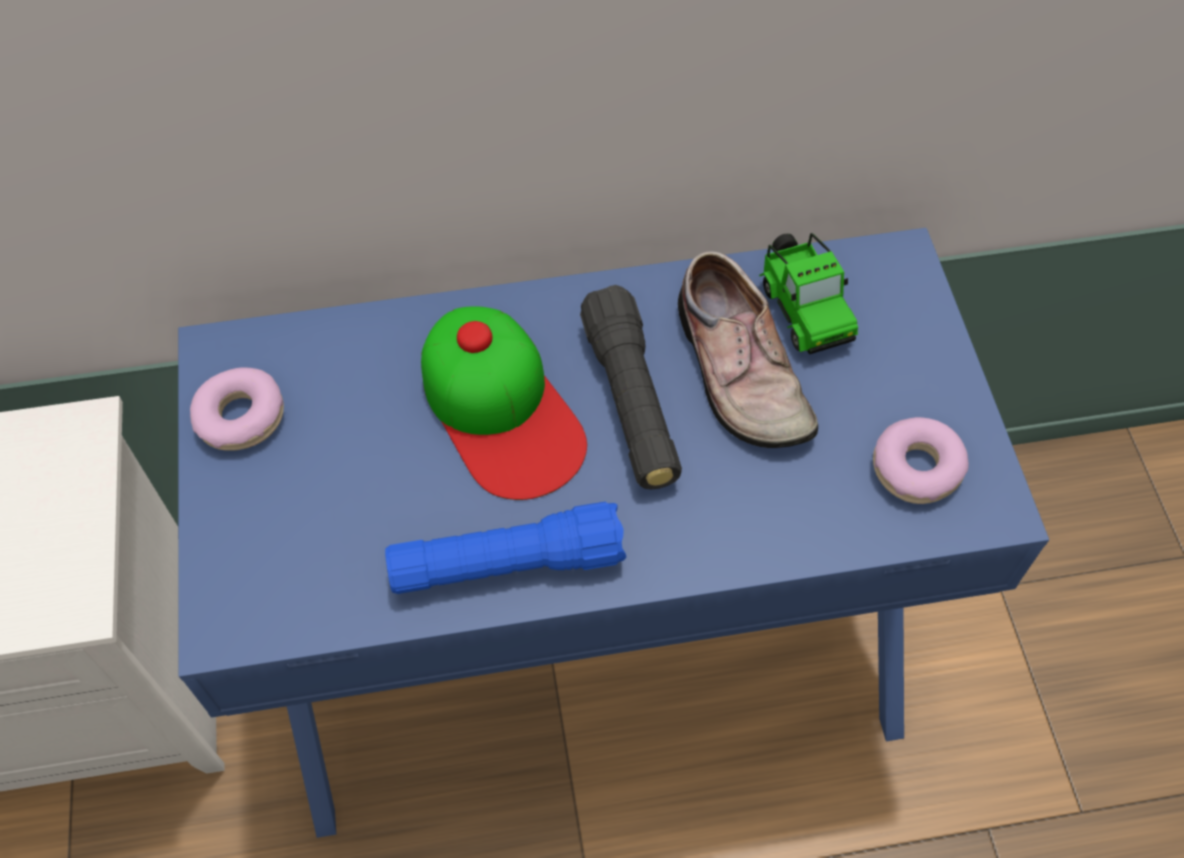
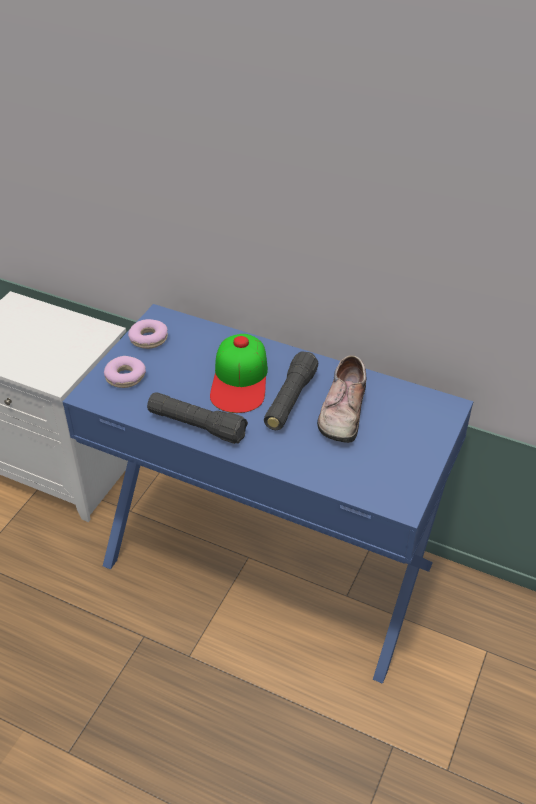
camera: 35 degrees right, 15 degrees down
blue flashlight [385,501,626,594] -> black flashlight [147,392,248,444]
toy car [759,233,858,354] -> none
donut [873,417,969,504] -> donut moved to [104,356,146,388]

